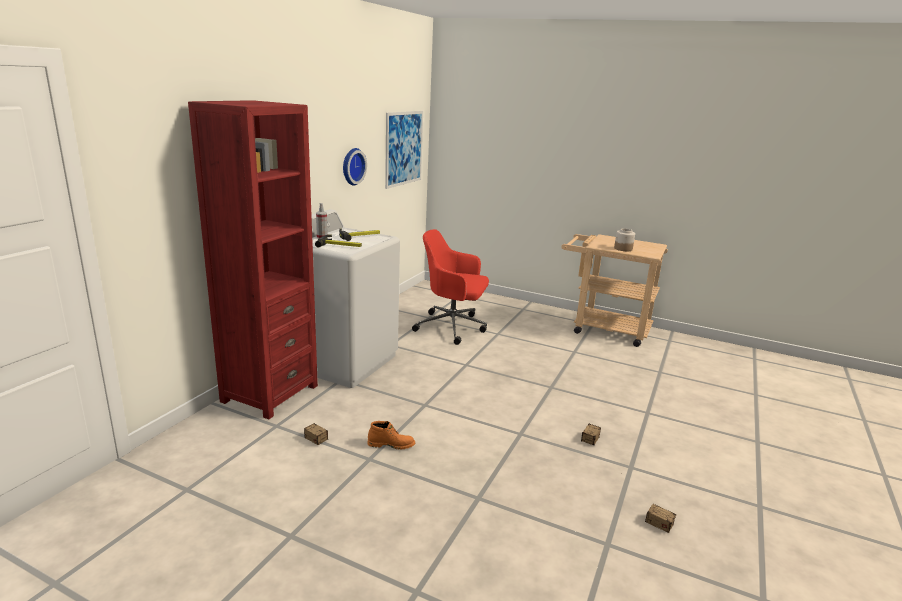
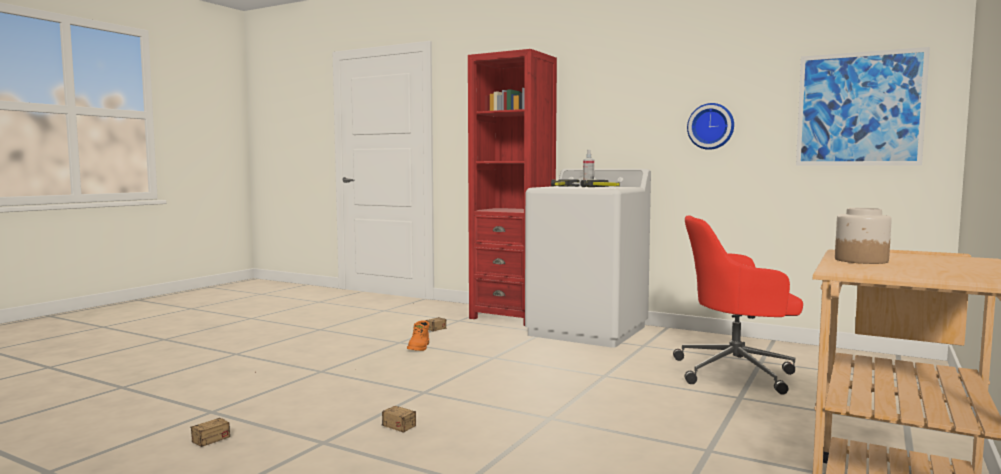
camera: 95 degrees right, 15 degrees down
red office chair [412,229,489,345] -> red office chair turned 105 degrees counterclockwise [673,216,803,395]

